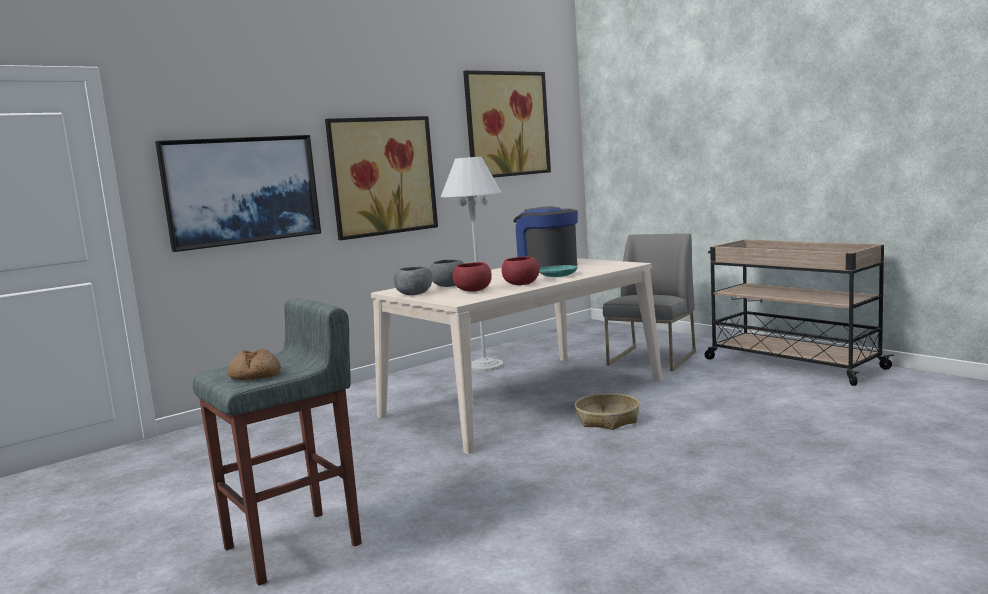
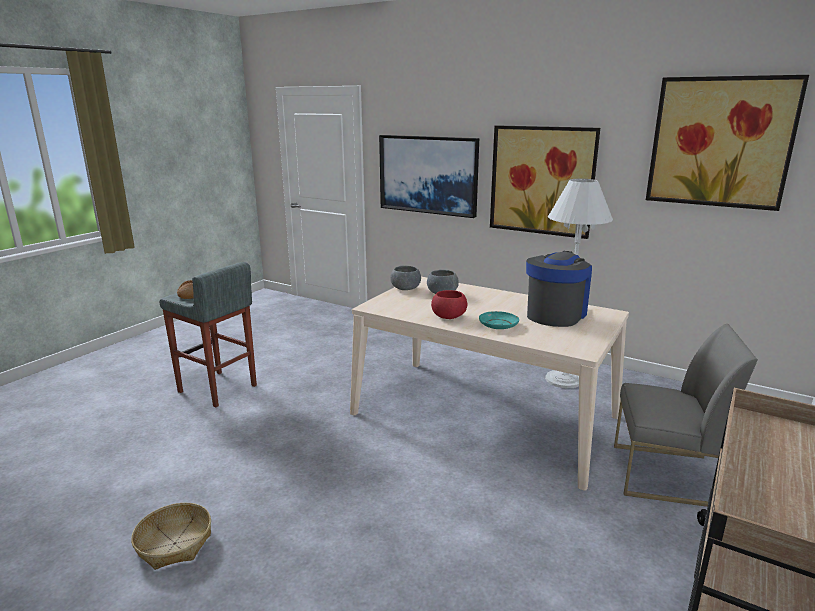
camera: 70 degrees right, 10 degrees up
red bowl [453,262,492,292] -> none
basket [575,393,640,430] -> basket moved to [131,503,211,570]

